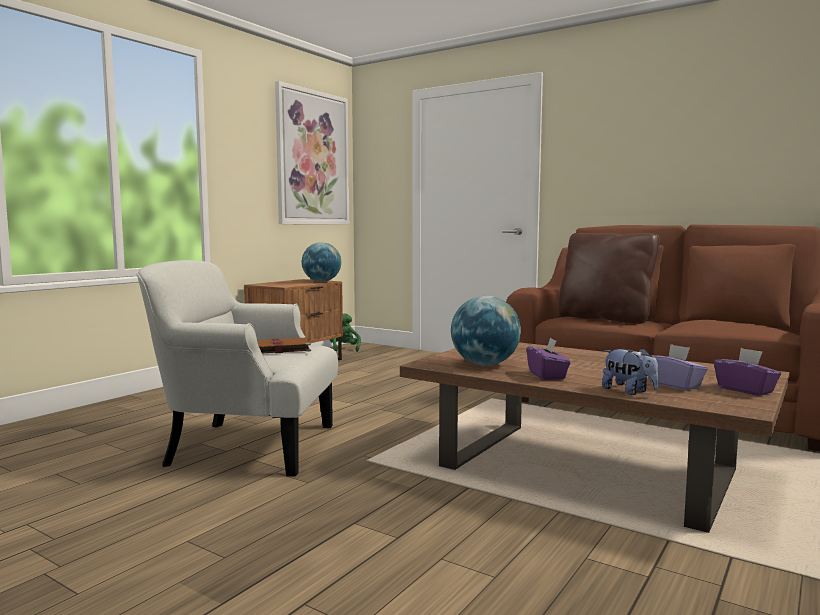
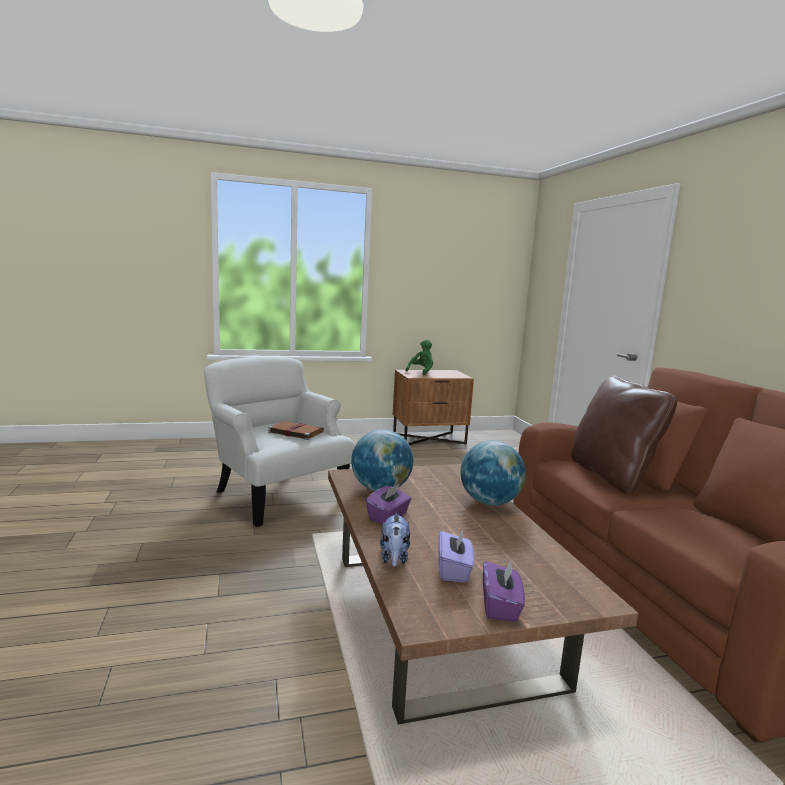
camera: 40 degrees right, 5 degrees up
picture [275,81,349,225] -> none
globe [302,242,341,282] -> globe moved to [460,440,526,506]
green plush toy [329,313,361,352] -> green plush toy moved to [405,339,433,375]

